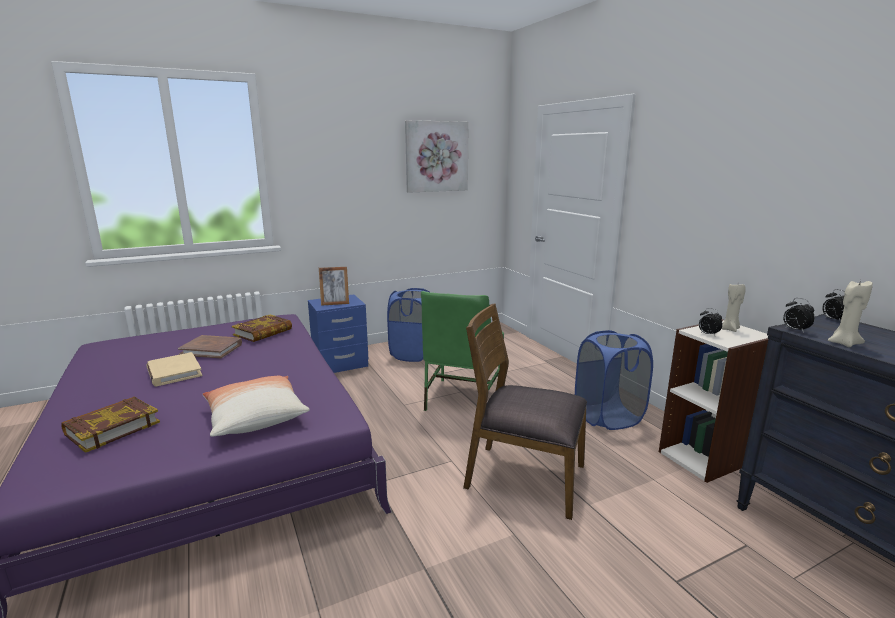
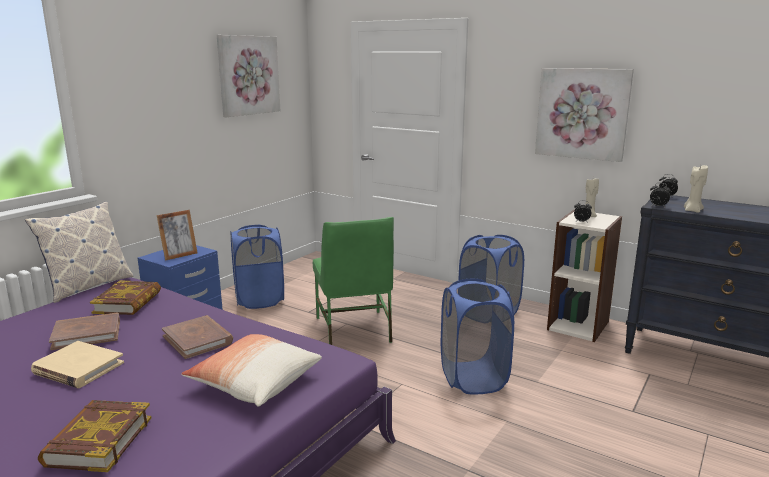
camera: 30 degrees left, 0 degrees up
brown chair [463,303,587,520] -> blue laundry basket [441,279,514,394]
none -> pillow [25,202,133,303]
none -> brown book [162,315,233,359]
none -> picture [535,68,634,162]

